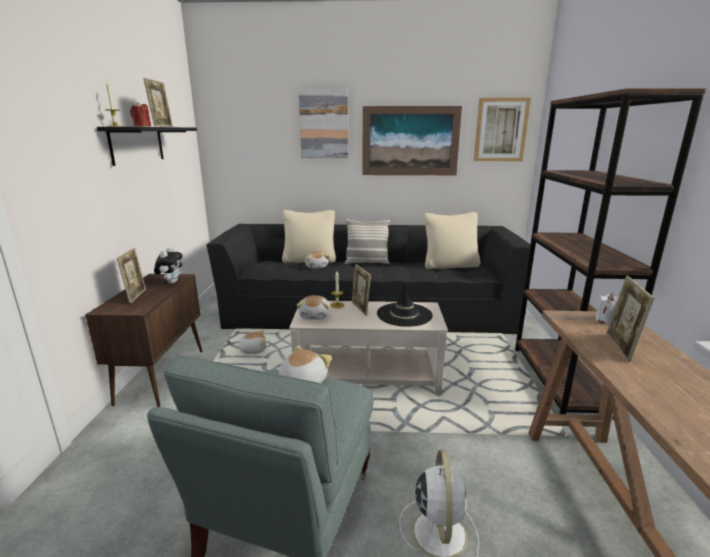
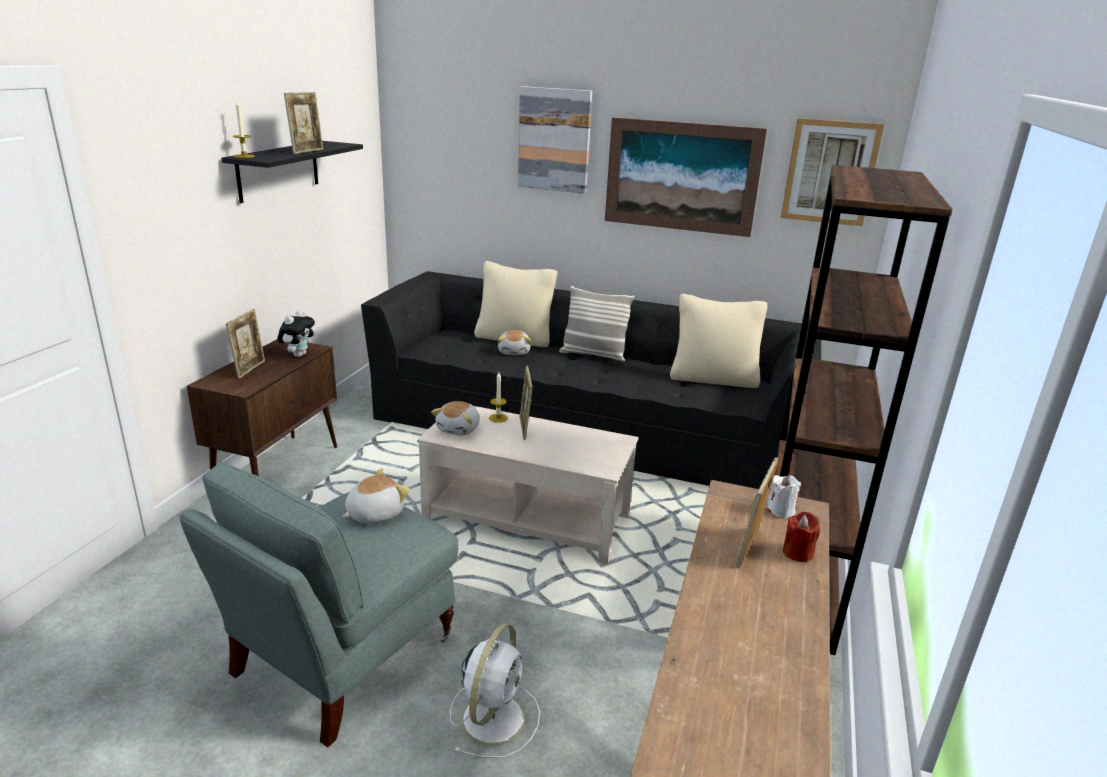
camera: 15 degrees right, 5 degrees up
red candle [130,102,151,127] -> red candle moved to [783,512,820,563]
plush toy [235,329,266,354] -> none
black hat [377,284,433,327] -> none

